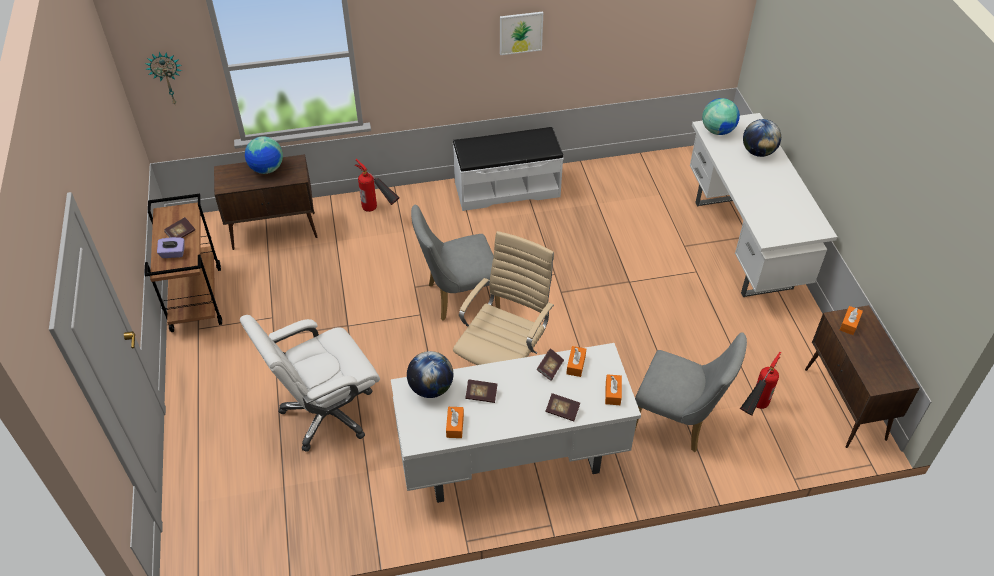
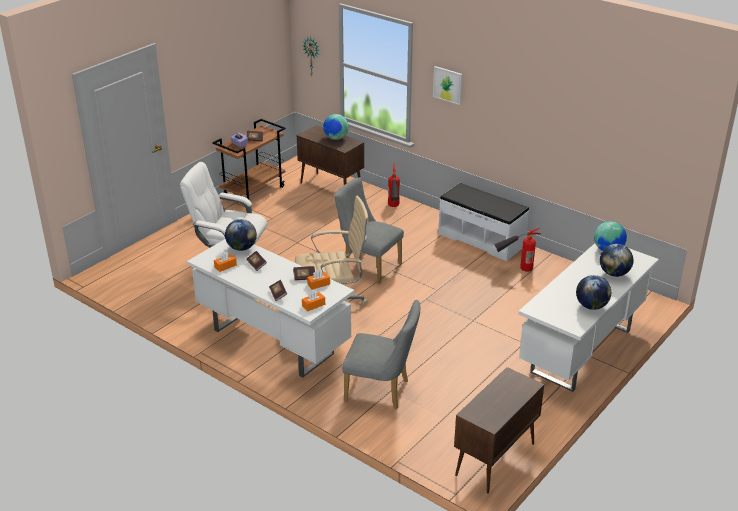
camera: 50 degrees right, 15 degrees down
picture [500,12,543,55] -> picture moved to [433,66,462,105]
grey chair [635,332,747,452] -> grey chair turned 60 degrees counterclockwise [342,300,420,409]
fire extinguisher [740,352,781,416] -> fire extinguisher moved to [494,228,541,271]
orange tissue box [840,306,863,335] -> none
none -> globe [576,275,611,310]

